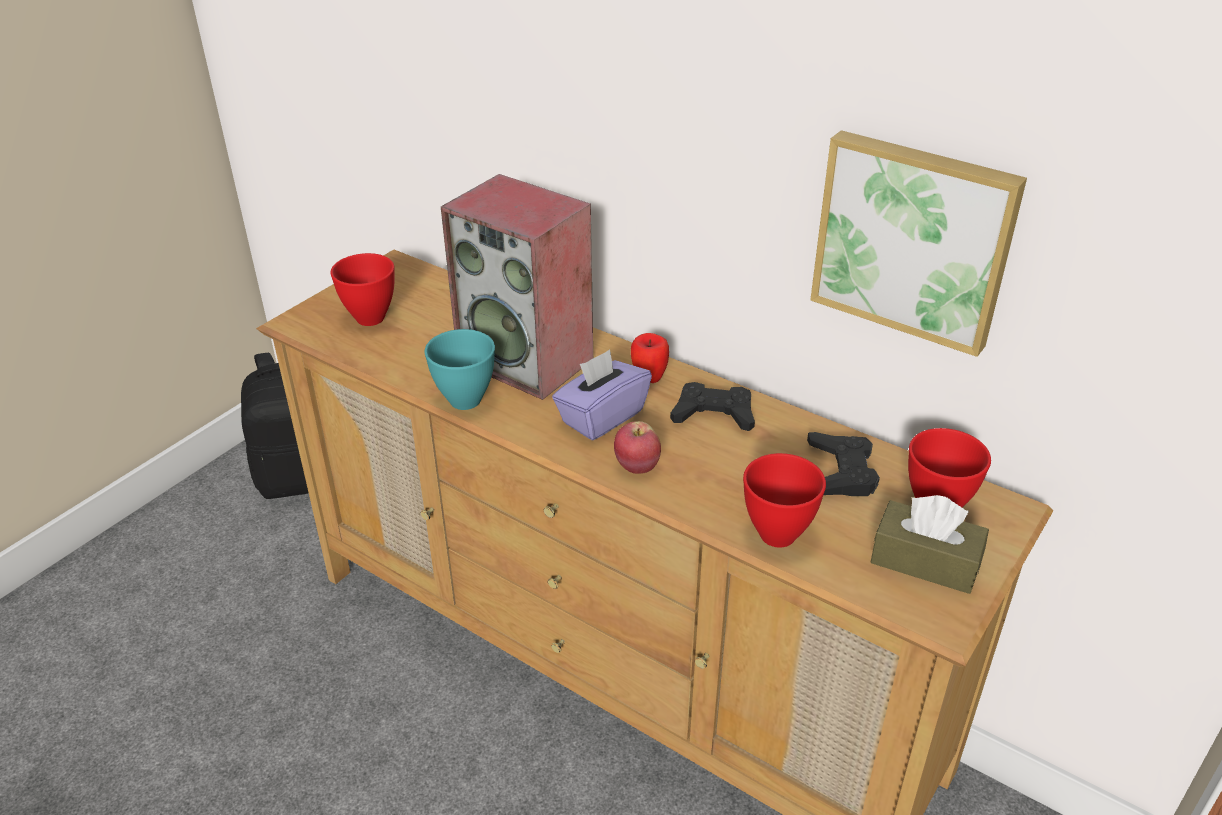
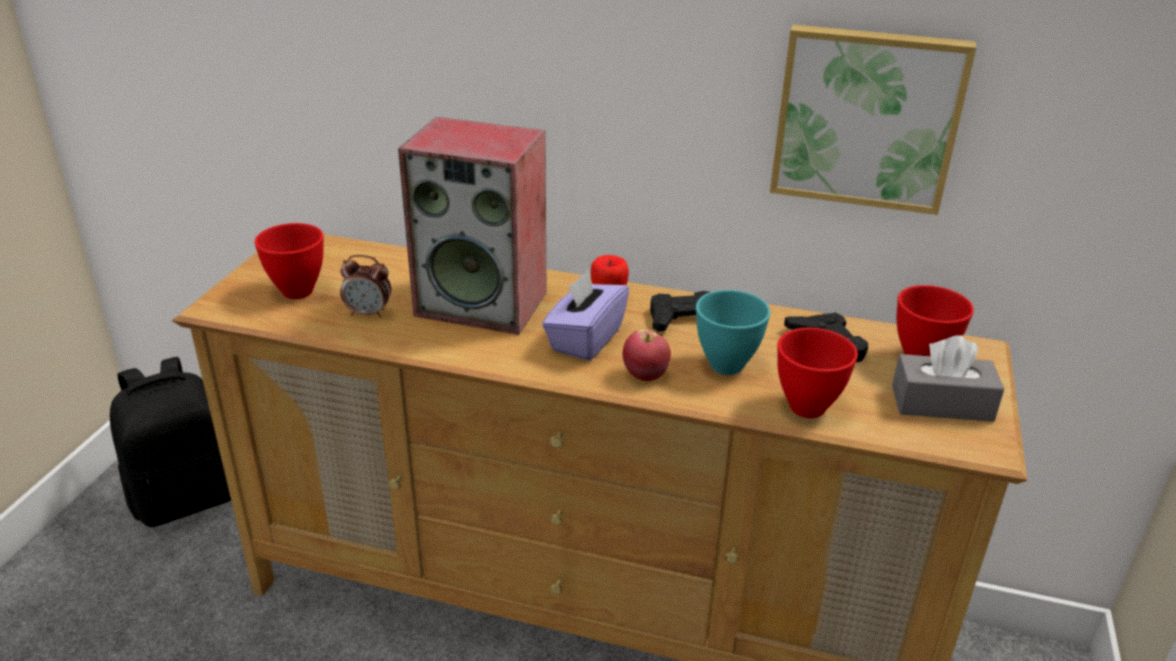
camera: 20 degrees left, 5 degrees down
turquoise bowl [425,329,495,410] -> turquoise bowl moved to [696,290,770,375]
brown tissue box [871,495,989,594] -> grey tissue box [892,335,1004,422]
none -> alarm clock [340,255,391,318]

